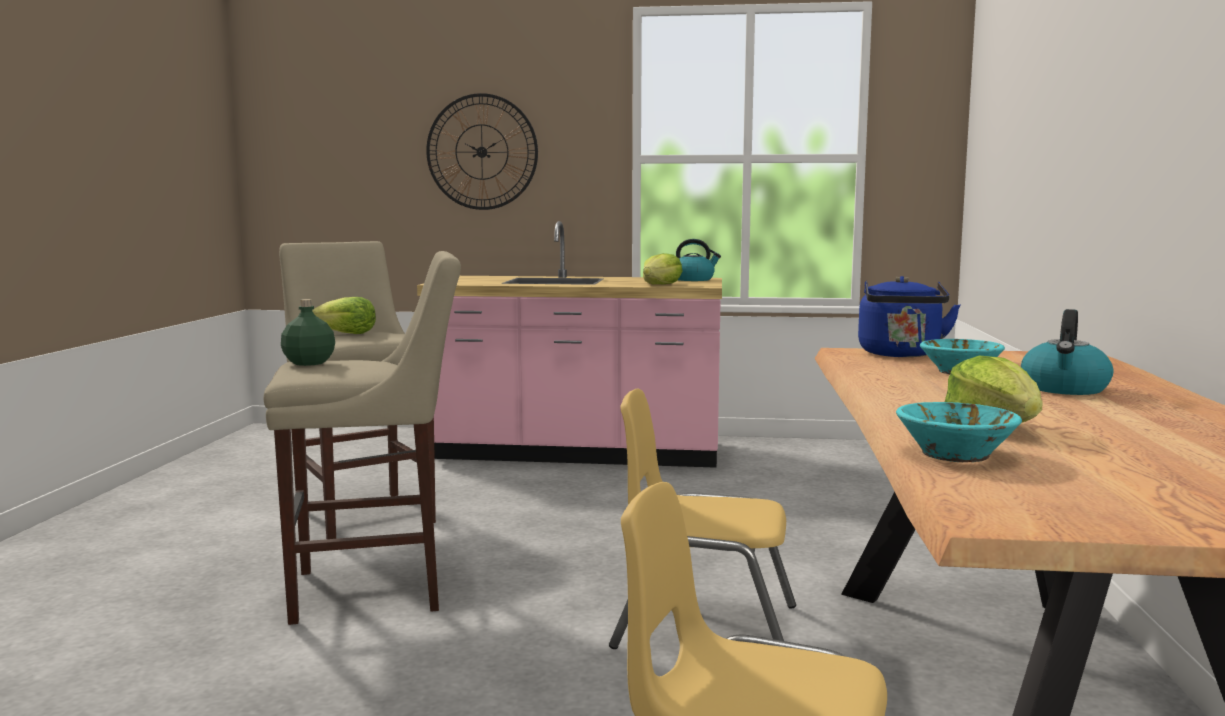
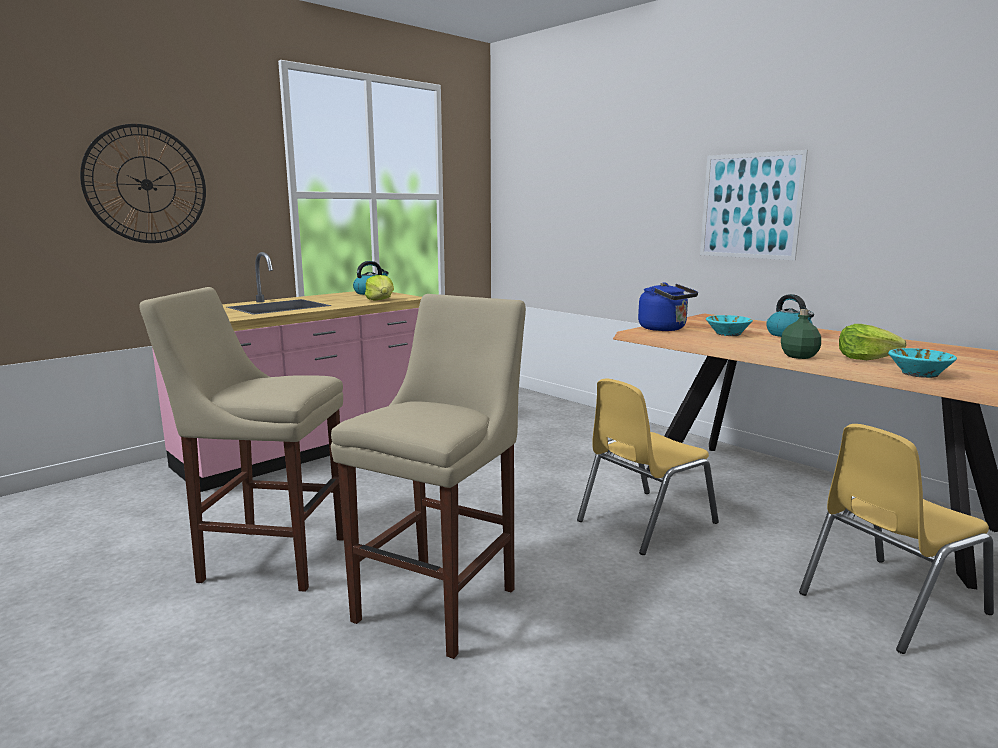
camera: 50 degrees left, 5 degrees up
green bottle [281,299,335,366] -> green bottle moved to [781,309,821,359]
lettuce [312,297,376,334] -> none
none -> picture [700,150,808,261]

